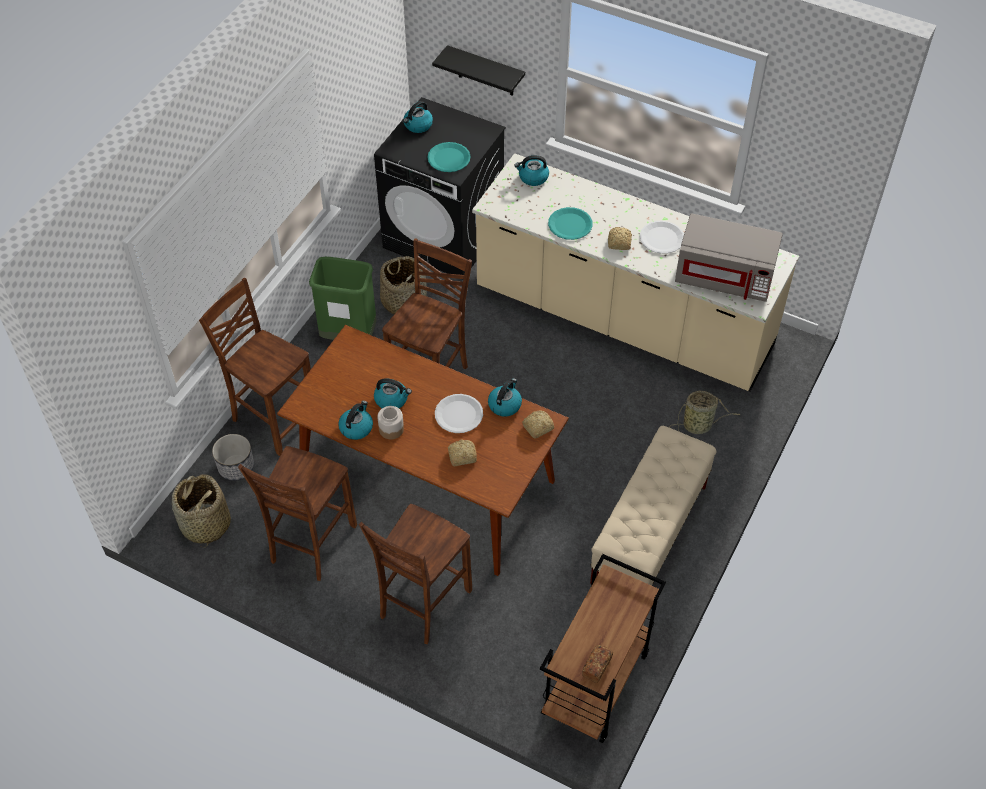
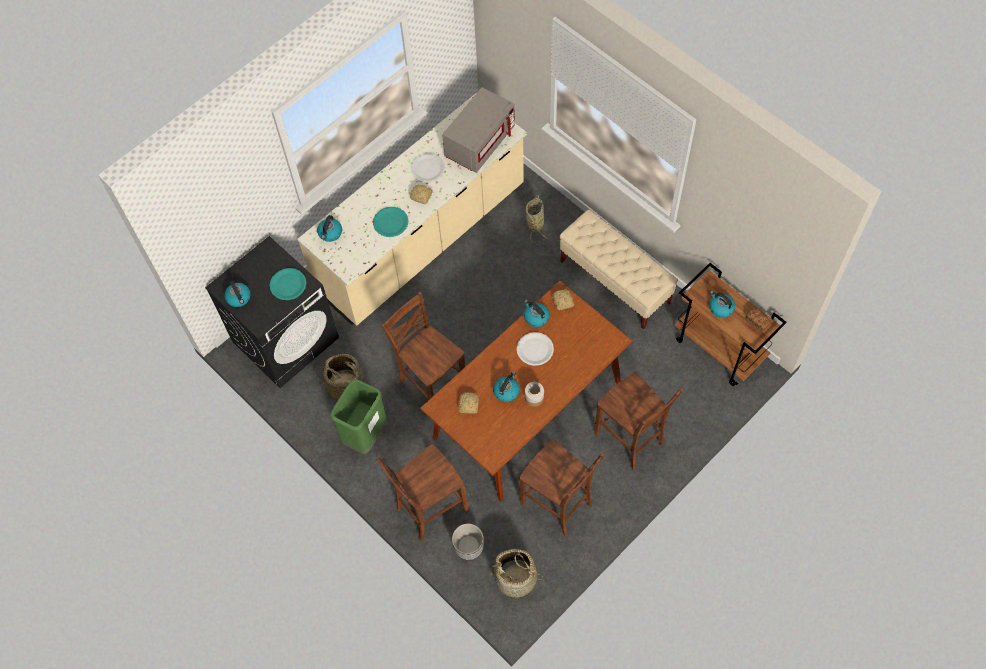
camera: 70 degrees left, 10 degrees up
kettle [338,401,373,440] -> kettle moved to [709,291,735,318]
black shelf [432,45,525,96] -> none
bread [448,440,477,466] -> bread moved to [459,393,479,414]

